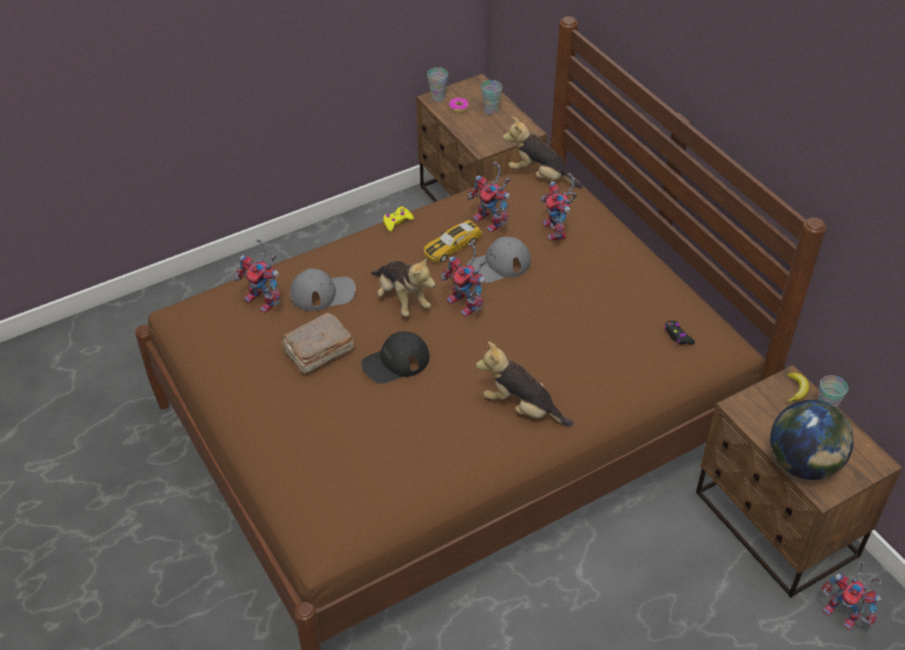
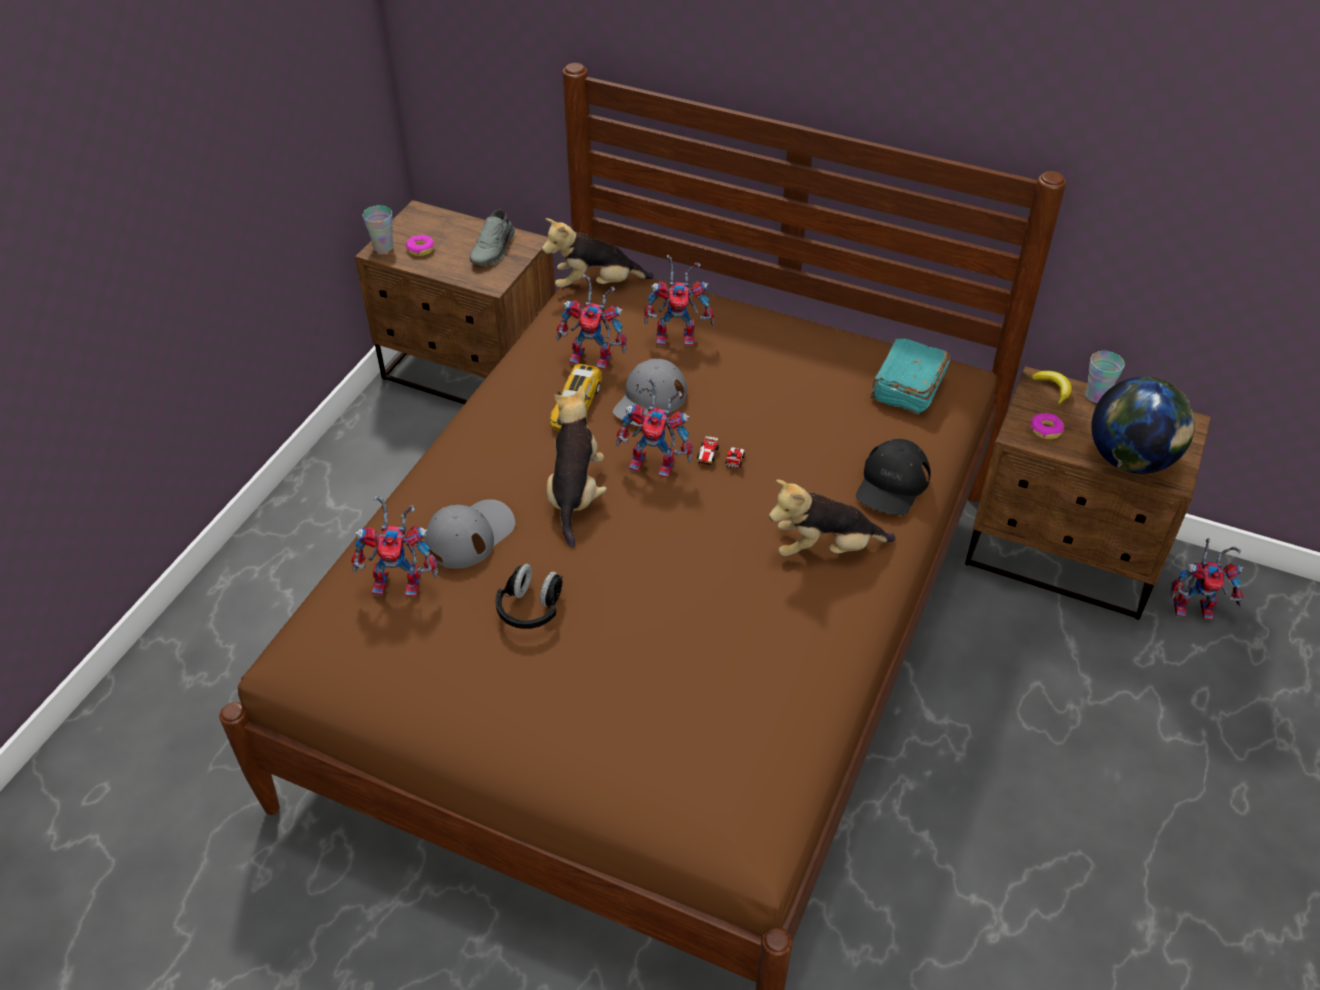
camera: 35 degrees left, 0 degrees up
brown book [281,312,354,374] -> black headphones [495,563,563,629]
black cap [361,332,429,384] -> black cap moved to [856,439,931,515]
plush toy [371,256,436,316] -> plush toy turned 105 degrees counterclockwise [547,386,607,547]
yellow game controller [383,207,414,232] -> none
cup [481,80,502,115] -> none
toy robot [540,173,577,241] -> toy robot turned 45 degrees counterclockwise [644,255,714,346]
black game controller [664,320,695,345] -> turquoise book [870,338,950,415]
none -> grey shoe [470,209,515,265]
none -> toy car [697,436,745,469]
none -> donut [1030,413,1064,439]

